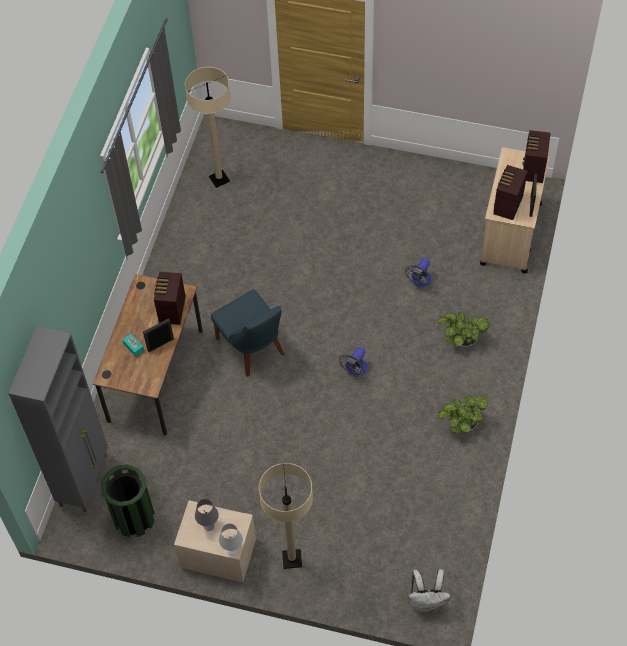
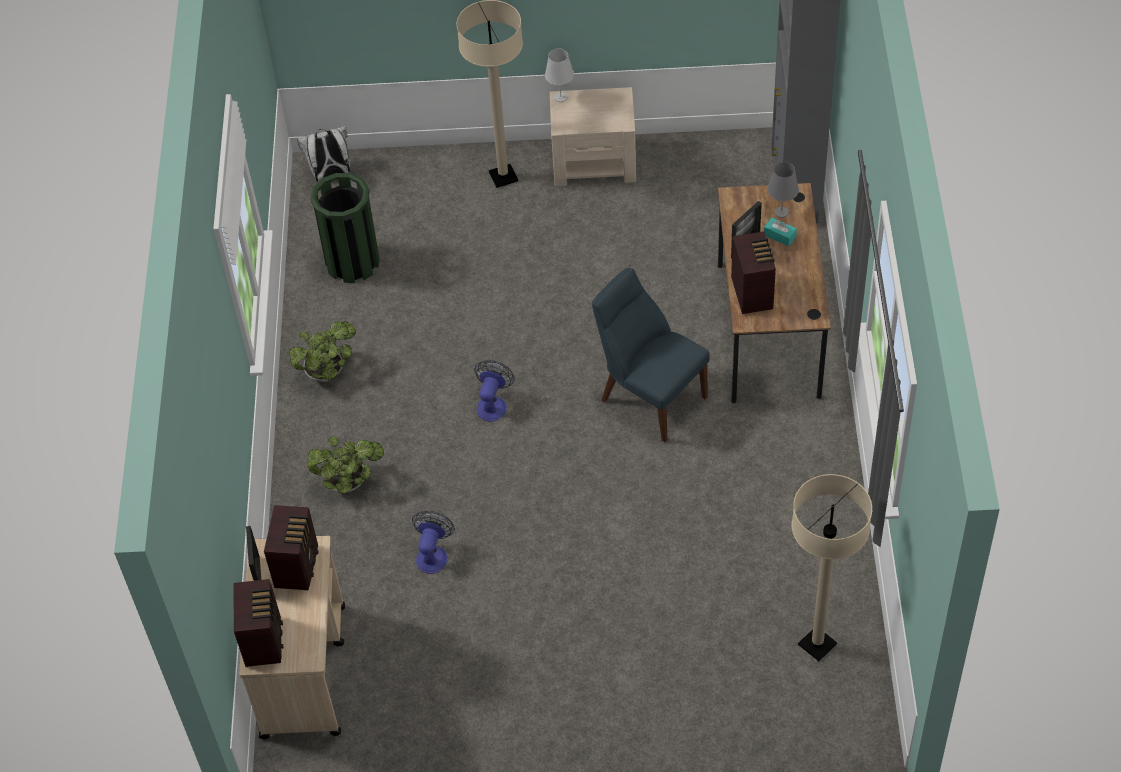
camera: 165 degrees right, 5 degrees down
green trash can [101,464,155,537] -> green trash can moved to [310,173,380,283]
grey table lamp [195,499,219,531] -> grey table lamp moved to [767,162,799,218]

